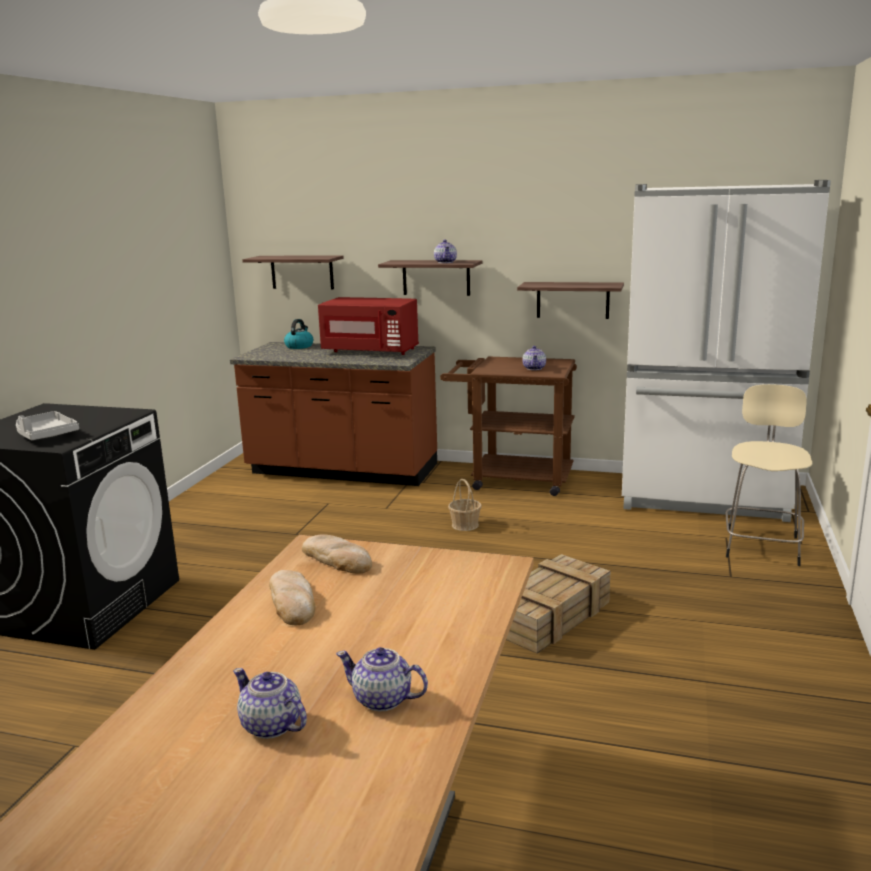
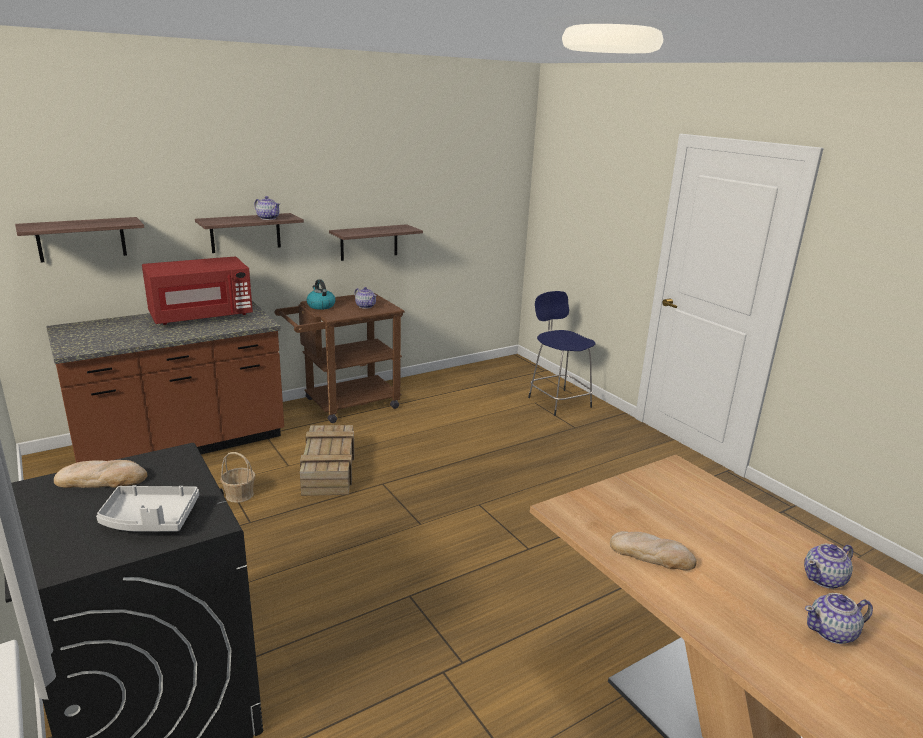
camera: 50 degrees left, 5 degrees up
kettle [284,319,313,349] -> kettle moved to [306,279,335,310]
bread [302,534,372,574] -> bread moved to [54,460,148,488]
basket [448,479,482,531] -> basket moved to [221,452,255,503]
crate [506,554,610,654] -> crate moved to [300,425,355,496]
white fridge [622,180,831,522] -> none
beige stool [725,384,813,566] -> blue stool [528,291,595,416]

